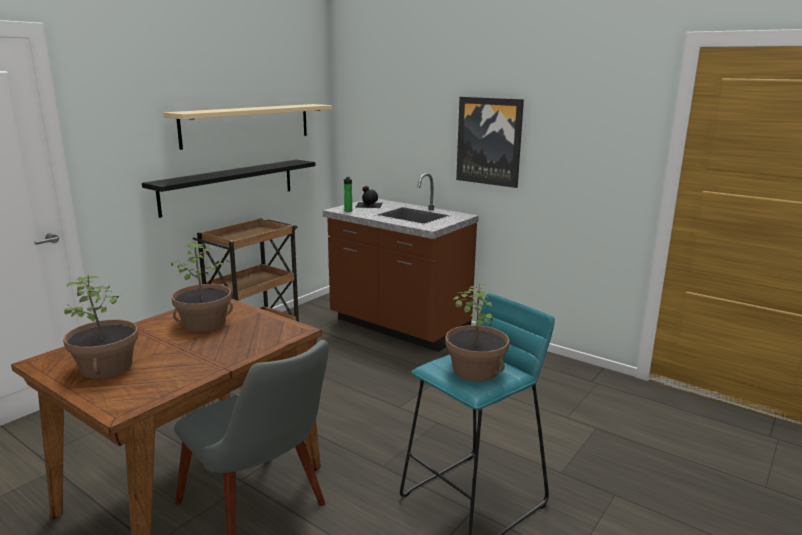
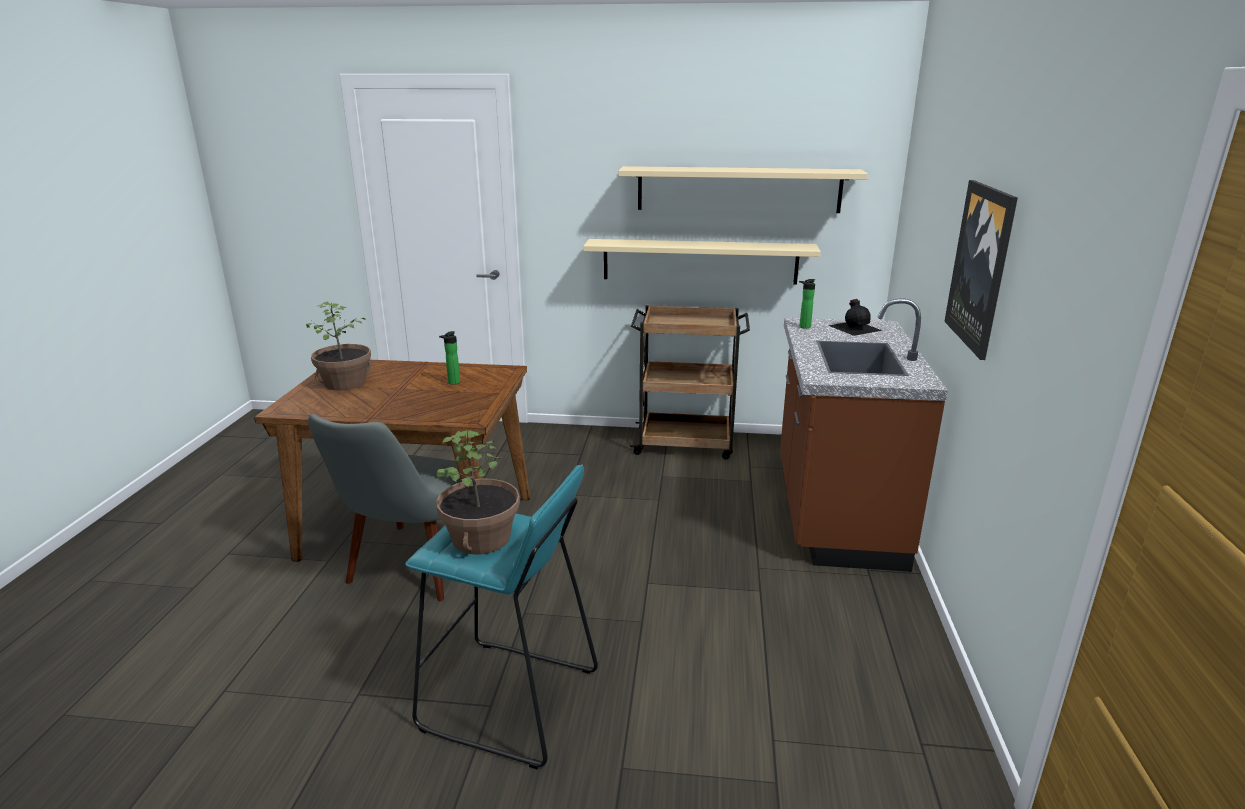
camera: 60 degrees right, 5 degrees up
black shelf [142,160,316,218] -> beige shelf [583,239,821,285]
potted plant [171,242,233,332] -> bottle [439,331,460,385]

